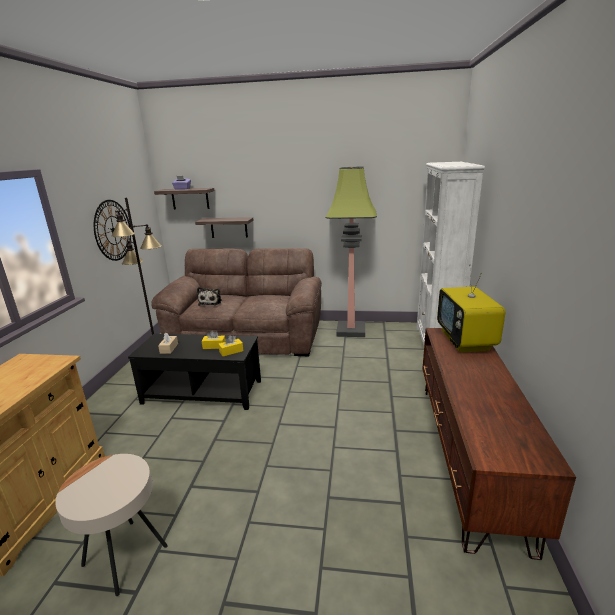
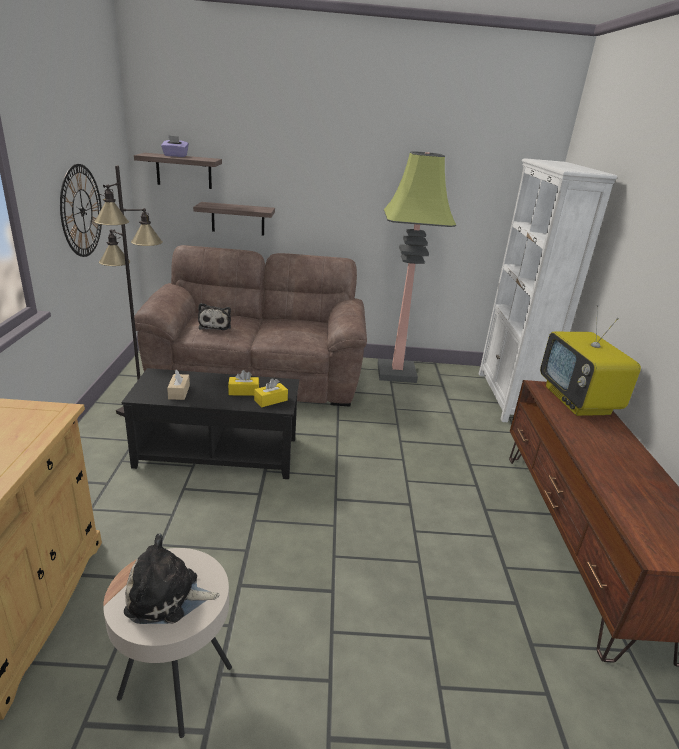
camera: 10 degrees left, 5 degrees up
none -> plush toy [124,534,220,624]

